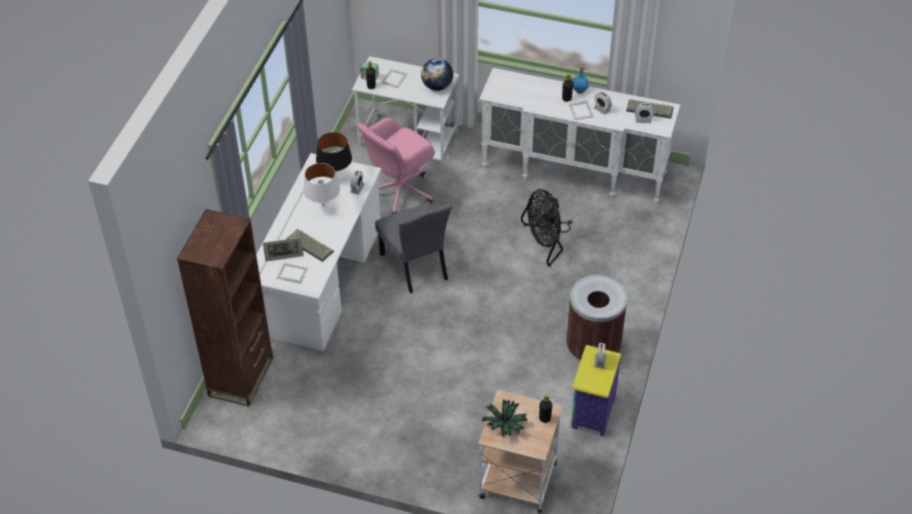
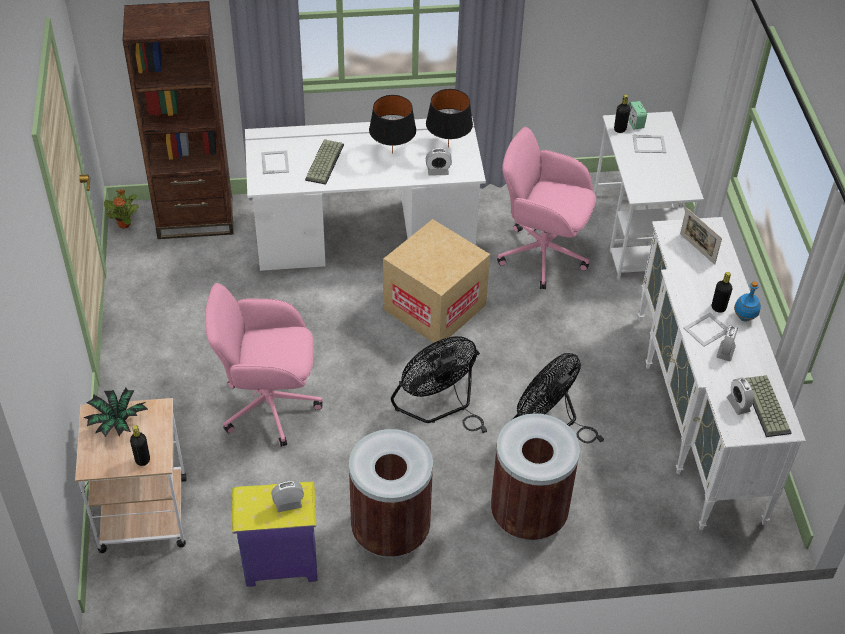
camera: 65 degrees right, 0 degrees up
picture frame [263,237,304,261] -> picture frame moved to [680,208,722,265]
white table lamp [303,163,340,207] -> black table lamp [369,95,416,154]
grey chair [375,203,452,294] -> cardboard box [383,219,490,345]
globe [421,58,453,91] -> none
none -> potted plant [104,189,139,229]
none -> pink office chair [205,283,322,447]
none -> black fan [391,336,487,434]
none -> brown trash can [491,413,580,542]

